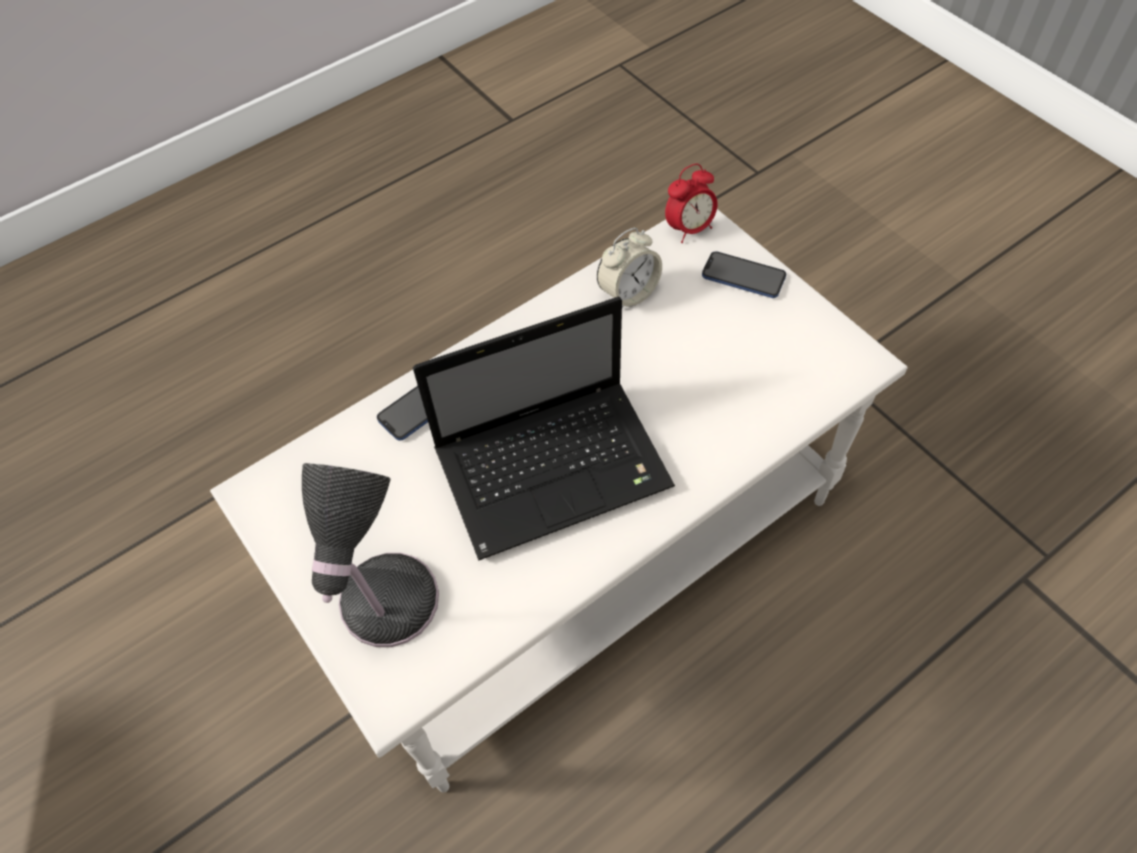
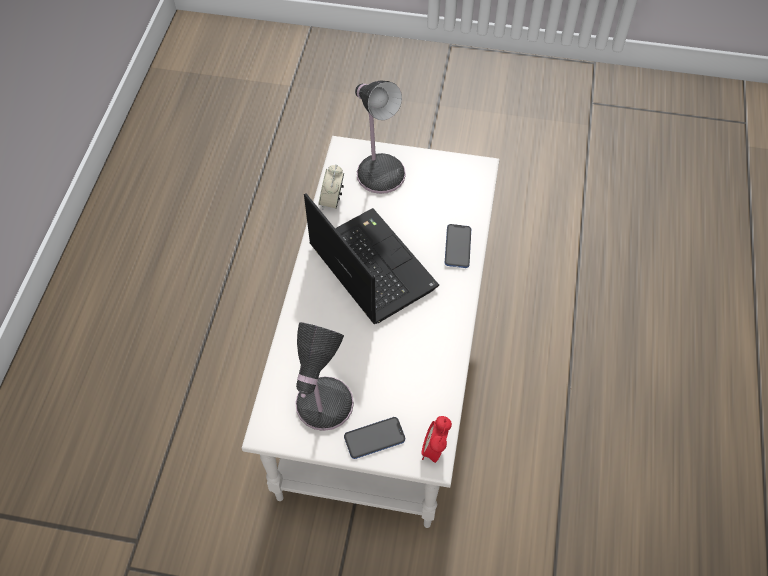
camera: 135 degrees right, 0 degrees up
laptop [413,297,675,560] -> laptop turned 120 degrees clockwise [304,193,439,324]
alarm clock [597,227,662,308] -> alarm clock moved to [318,164,344,210]
none -> table lamp [295,322,354,431]

